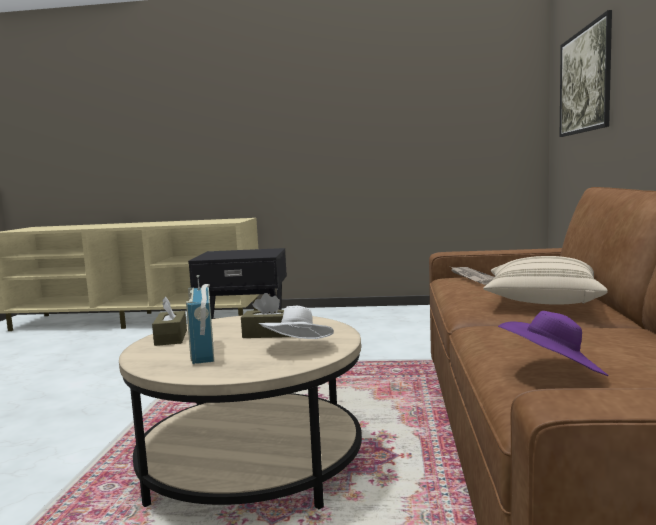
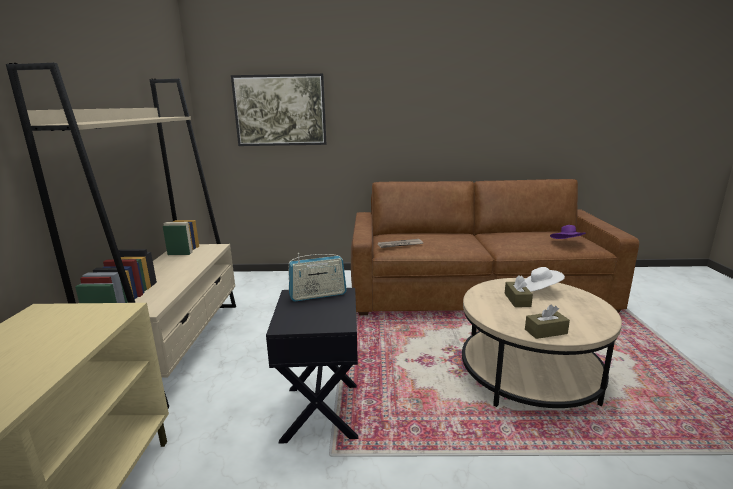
camera: 95 degrees left, 10 degrees up
radio [186,275,214,364] -> radio moved to [288,253,347,302]
beige pillow [483,256,608,305] -> none
none -> beige bookcase [6,63,236,408]

